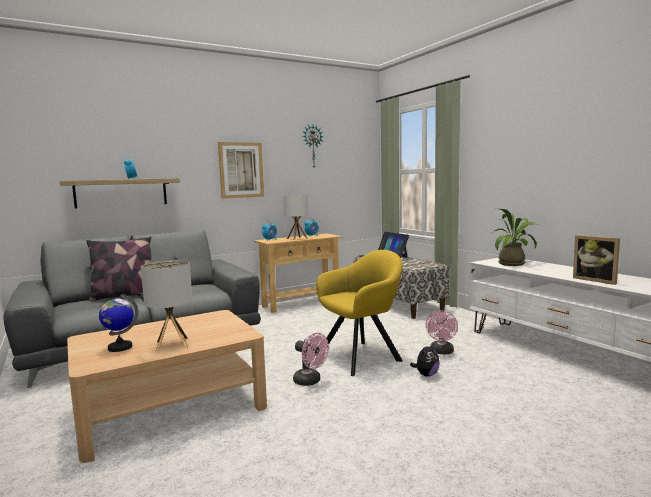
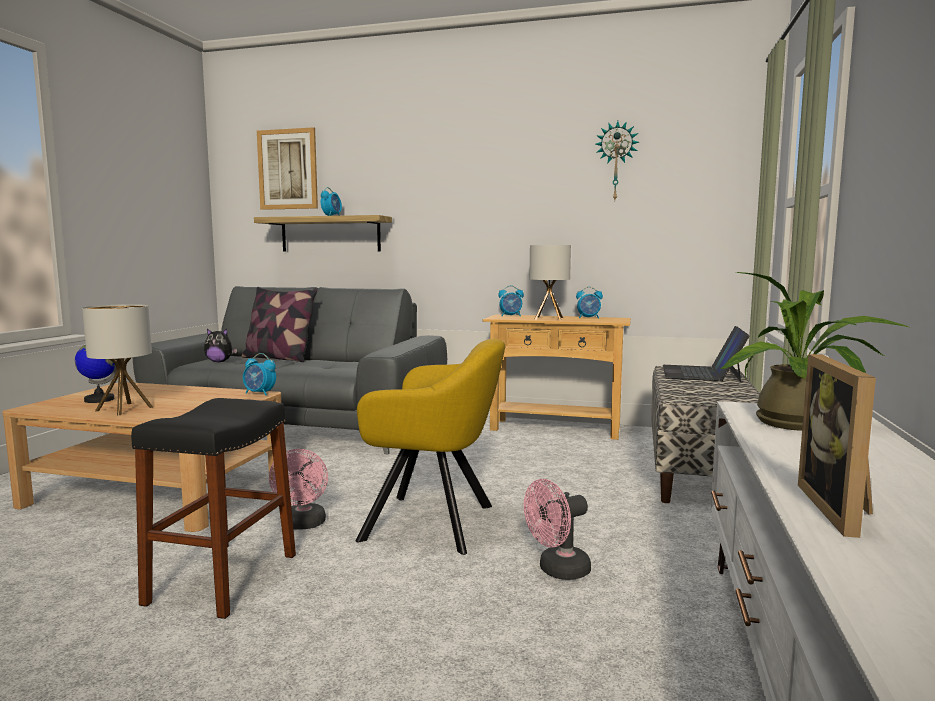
camera: 45 degrees right, 0 degrees up
picture [218,142,264,198] -> picture moved to [257,127,318,210]
plush toy [410,343,439,377] -> plush toy moved to [204,329,237,362]
none -> black stool [131,398,296,619]
none -> alarm clock [243,353,276,395]

